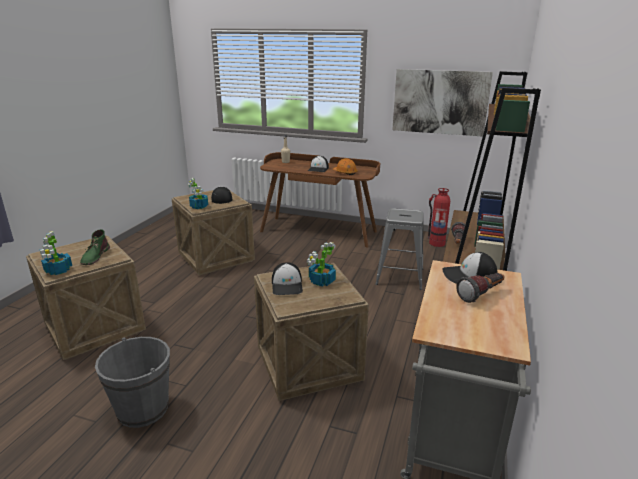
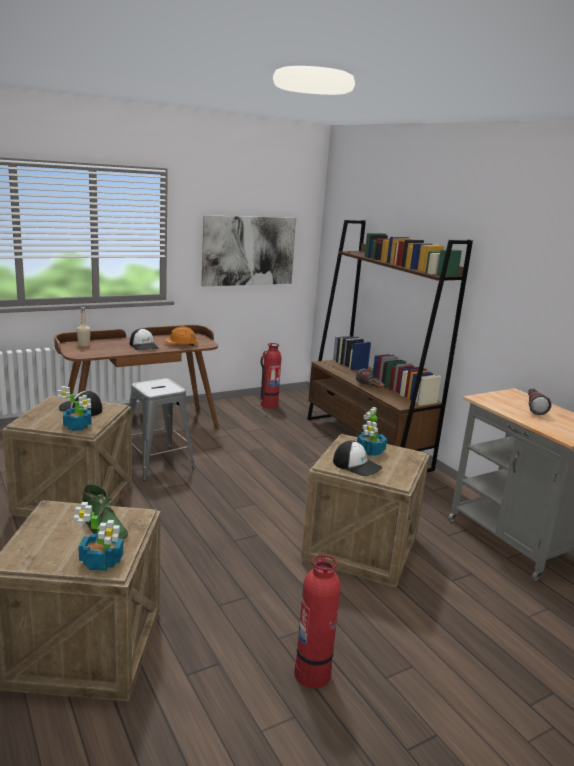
camera: 50 degrees left, 5 degrees down
grey bucket [95,337,170,428] -> fire extinguisher [294,555,341,688]
grey stool [375,208,424,290] -> grey stool moved to [129,378,195,481]
cap [442,252,497,284] -> none

